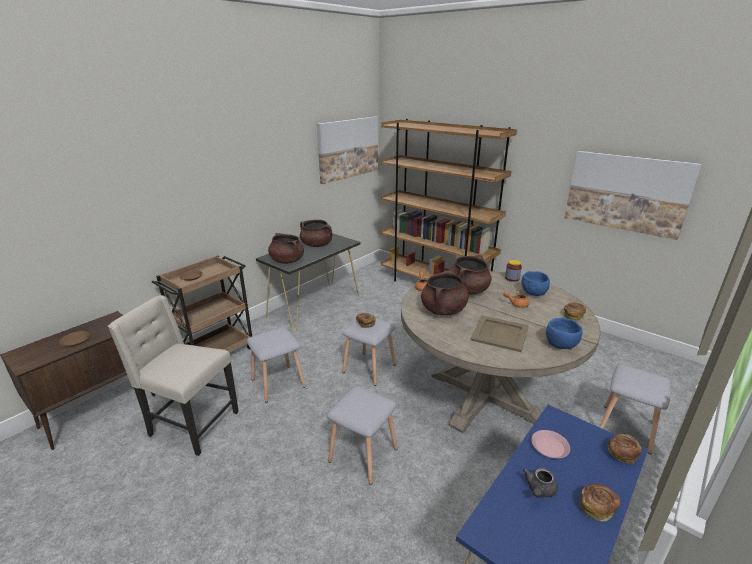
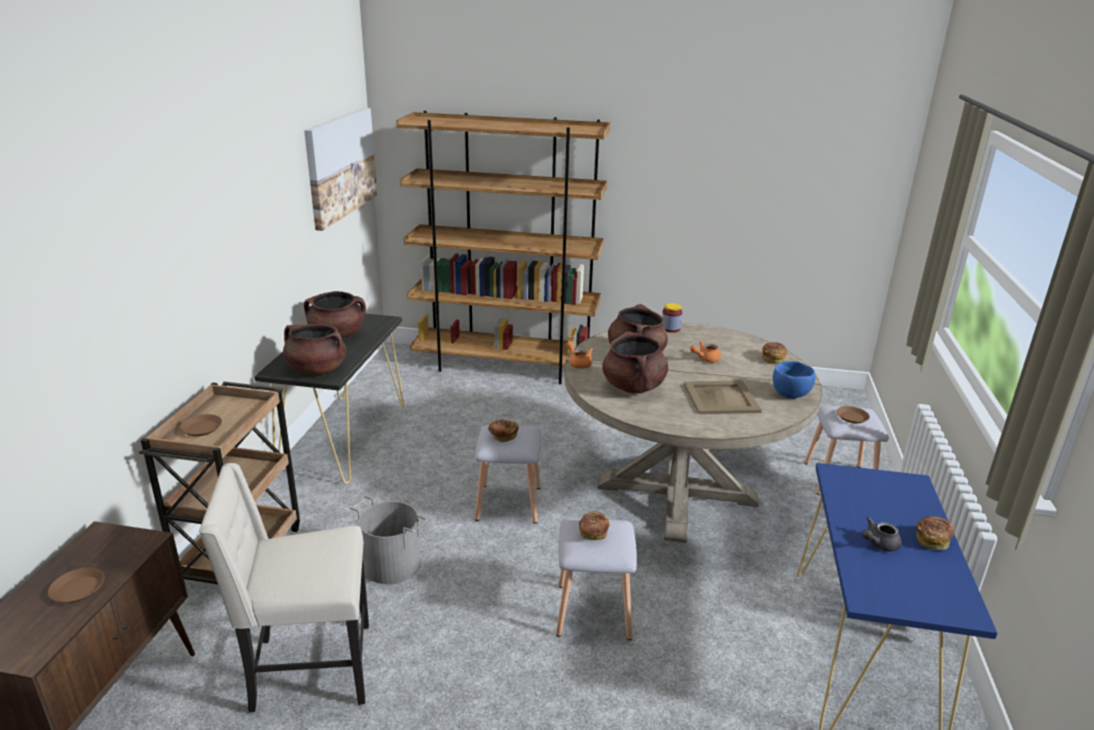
camera: 30 degrees left, 0 degrees up
grey stool [247,327,306,403] -> grey bucket [349,496,427,584]
blue bowl [522,271,550,296] -> none
grey teapot [523,468,558,498] -> grey teapot turned 60 degrees clockwise [862,517,901,551]
pink plate [531,430,570,458] -> none
picture [564,151,702,240] -> none
bread [608,434,641,464] -> bread moved to [579,511,610,540]
none -> brown plate [837,406,870,423]

